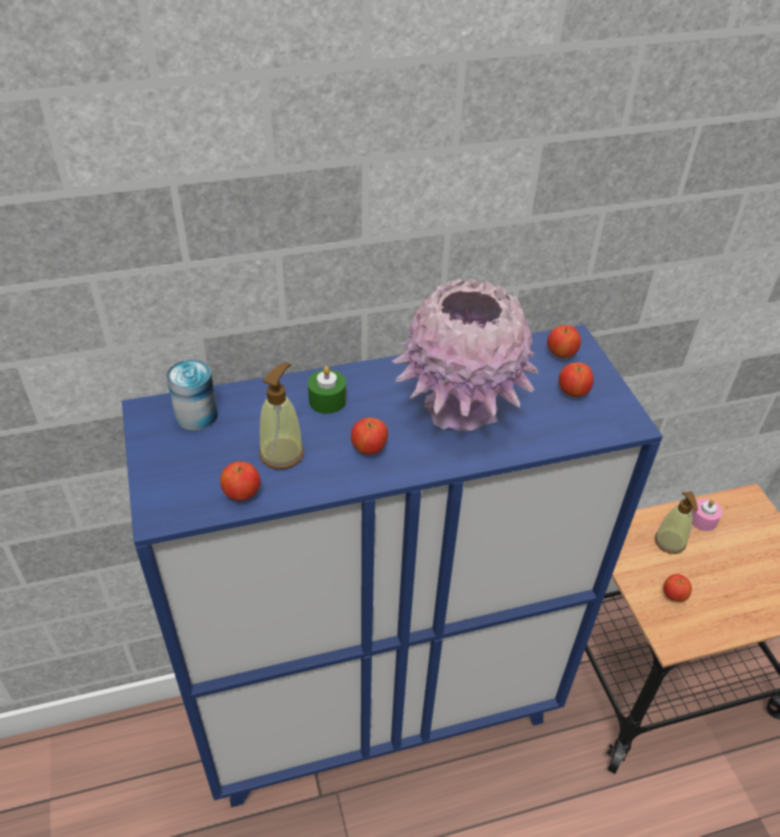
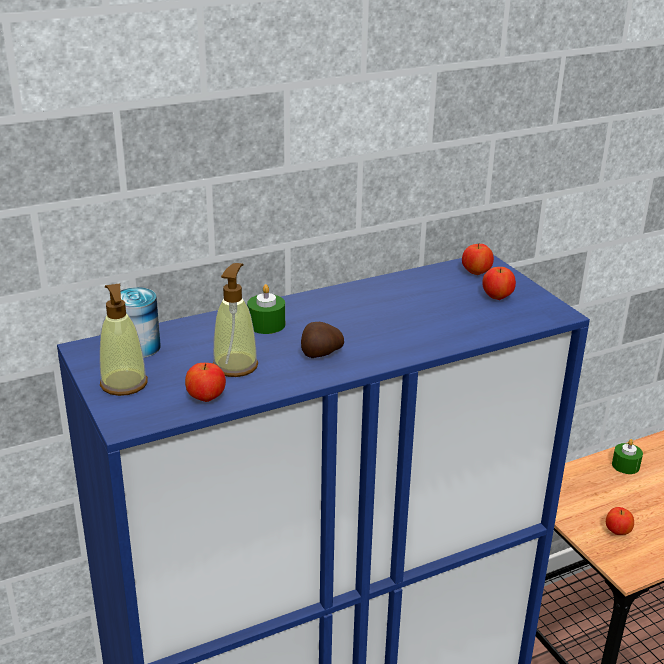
camera: 10 degrees left, 15 degrees down
apple [351,417,388,454] -> potato [301,322,344,358]
pink vase [391,279,539,432] -> none
soap dispenser [655,491,698,554] -> soap dispenser moved to [99,283,148,396]
pink candle [692,499,722,531] -> green candle [612,439,643,474]

